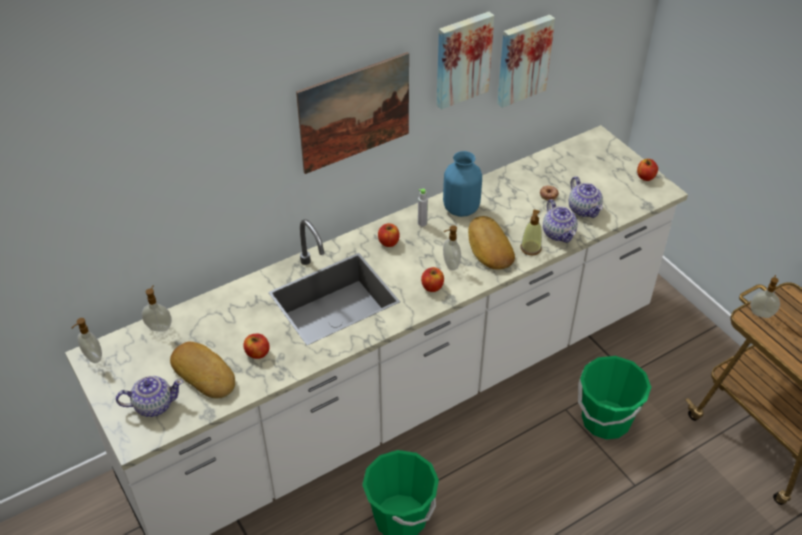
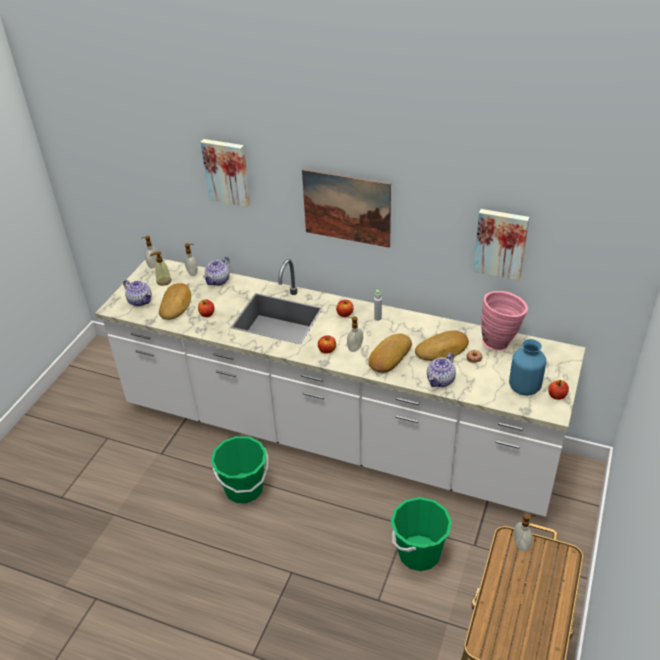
camera: 55 degrees right, 5 degrees down
picture [436,12,494,109] -> picture moved to [201,139,251,207]
blue vase [443,151,482,217] -> blue vase moved to [509,339,546,396]
soap dispenser [520,209,542,255] -> soap dispenser moved to [150,252,171,286]
teapot [569,176,603,218] -> teapot moved to [203,257,230,286]
none -> bread [415,331,469,361]
none -> pink vase [481,291,528,350]

